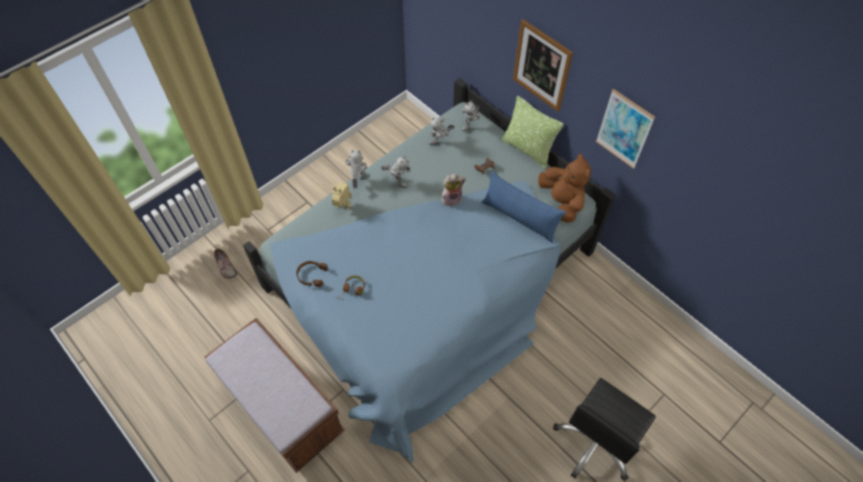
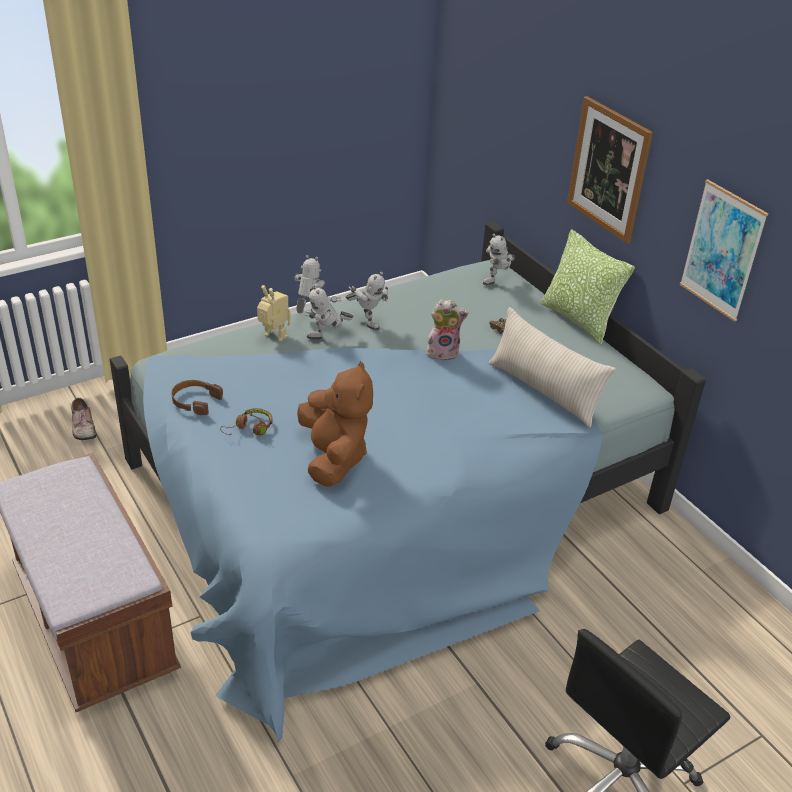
camera: 10 degrees right, 20 degrees down
toy robot [429,117,455,145] -> toy robot moved to [305,285,354,339]
blue pillow [482,171,566,243] -> beige pillow [489,307,616,428]
brown plush toy [538,153,591,222] -> brown plush toy moved to [297,361,373,487]

